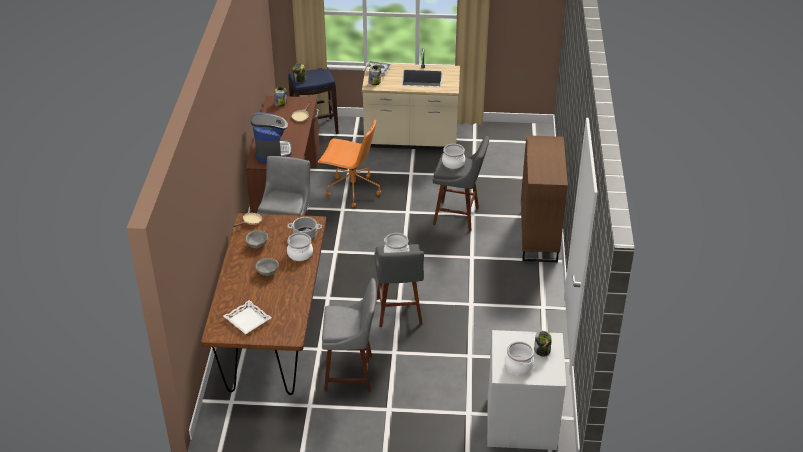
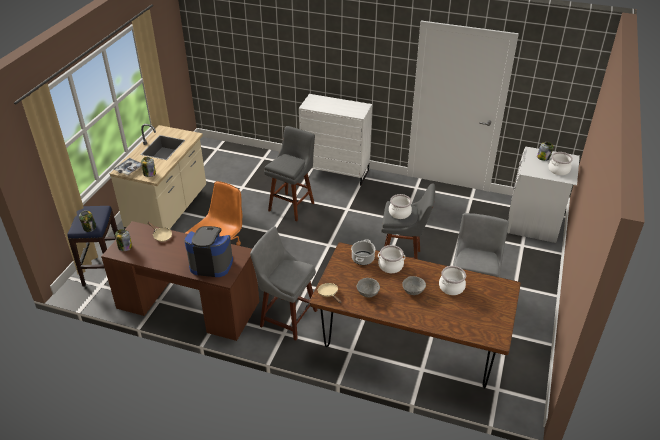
camera: 75 degrees left, 0 degrees up
white tray [223,300,272,334] -> none
cooking pot [442,144,465,169] -> cooking pot moved to [439,266,466,295]
brown dresser [521,135,568,262] -> white dresser [299,94,372,186]

